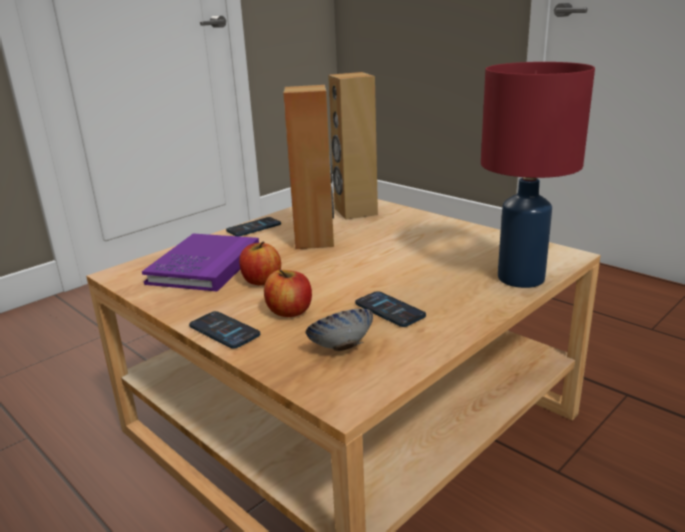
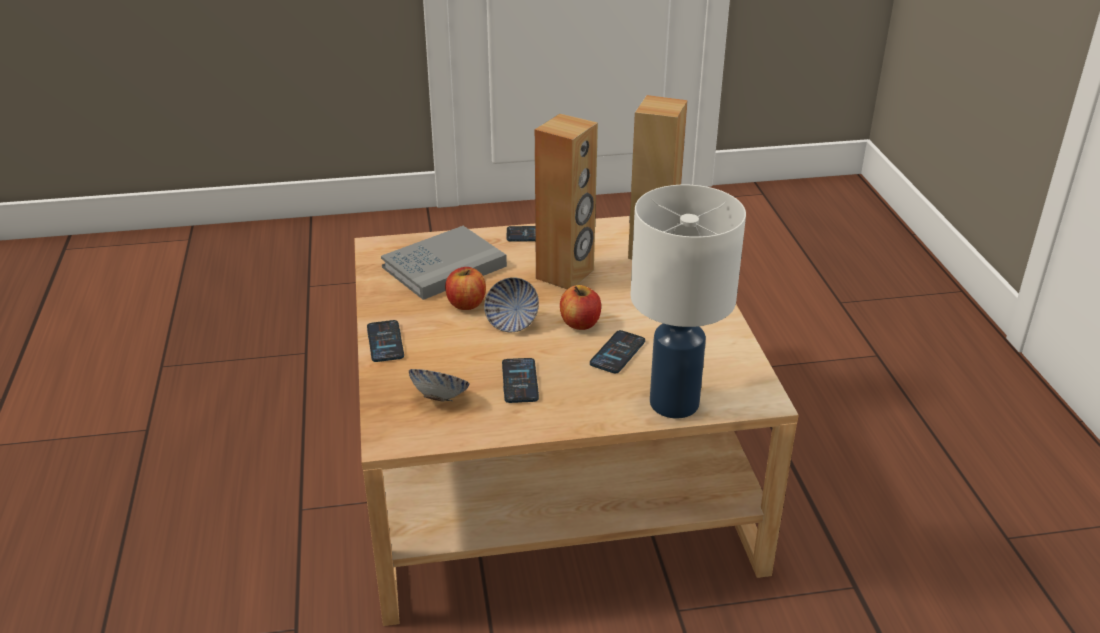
camera: 35 degrees right, 10 degrees up
purple book [142,233,259,292] -> grey book [381,226,507,300]
apple [264,270,312,317] -> apple moved to [560,285,601,330]
red table lamp [481,62,595,288] -> white table lamp [630,185,746,419]
none -> bowl [484,277,539,332]
none -> phone [590,330,645,374]

